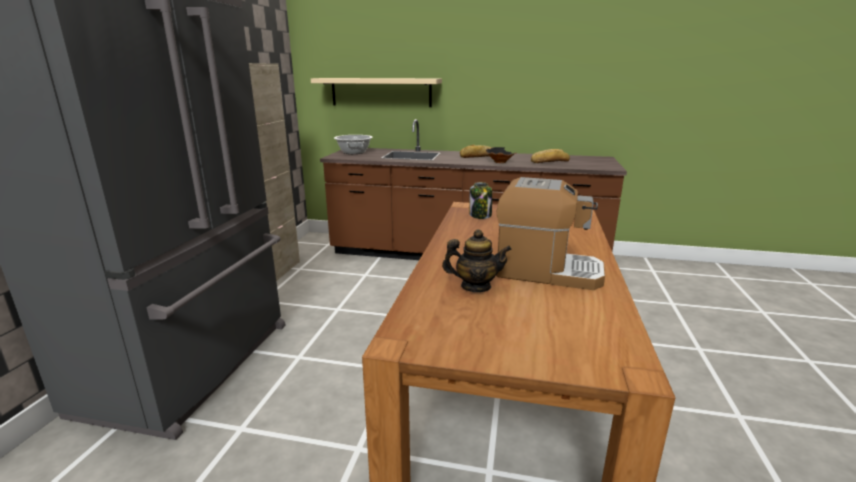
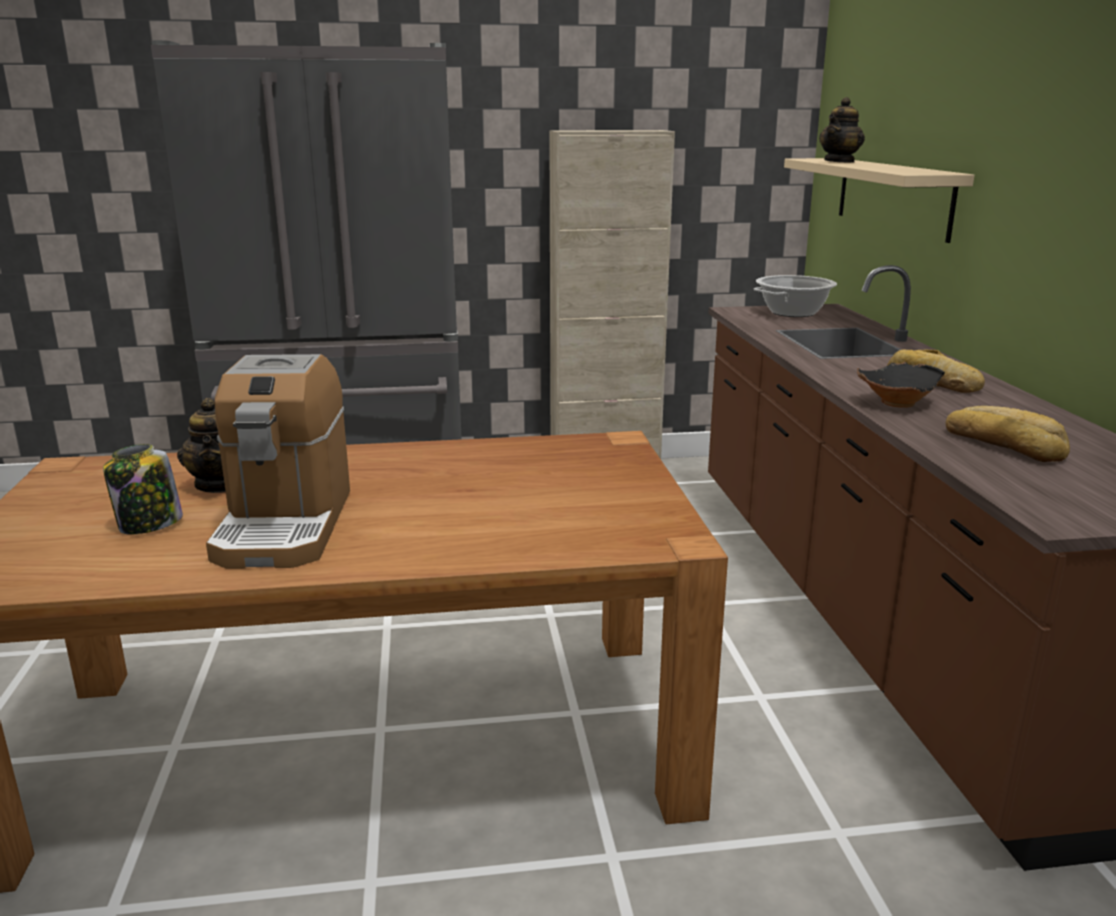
camera: 70 degrees right, 0 degrees up
jar [470,182,492,219] -> jar moved to [103,444,183,535]
none -> teapot [819,97,865,163]

